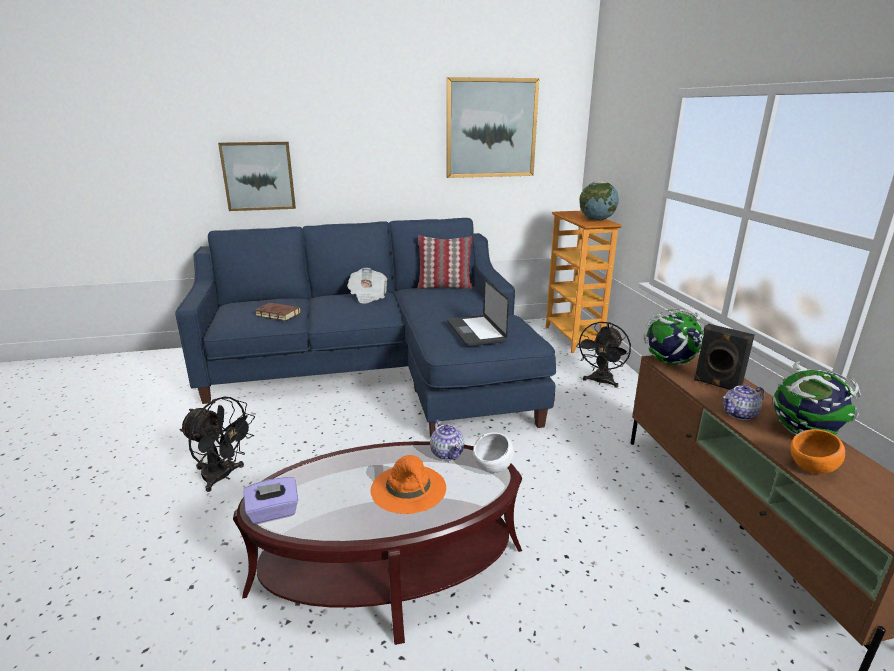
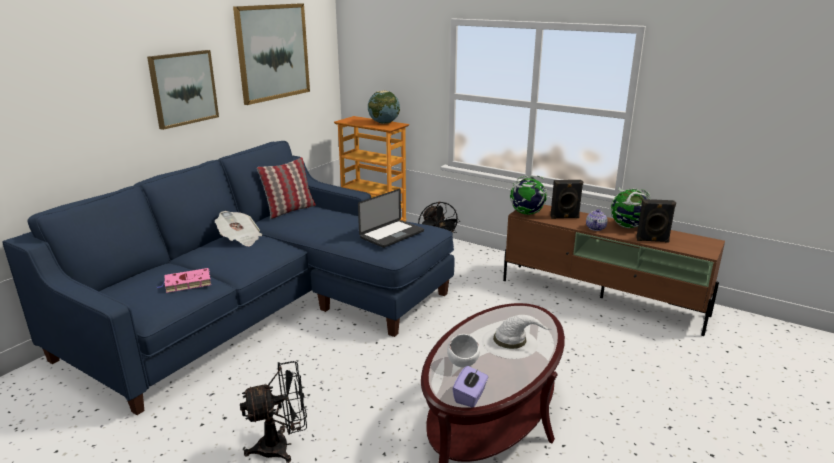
camera: 45 degrees left, 0 degrees up
picture [218,142,296,211] -> picture moved to [147,50,219,130]
brown book [255,303,301,321] -> pink book [156,268,211,293]
orange hat [371,455,446,514] -> white hat [482,315,552,359]
teapot [430,420,464,460] -> none
laptop [447,279,509,346] -> laptop turned 75 degrees counterclockwise [358,189,424,248]
white bowl [473,432,514,473] -> white bowl moved to [447,334,480,368]
orange bowl [790,429,845,474] -> black speaker [636,199,676,243]

